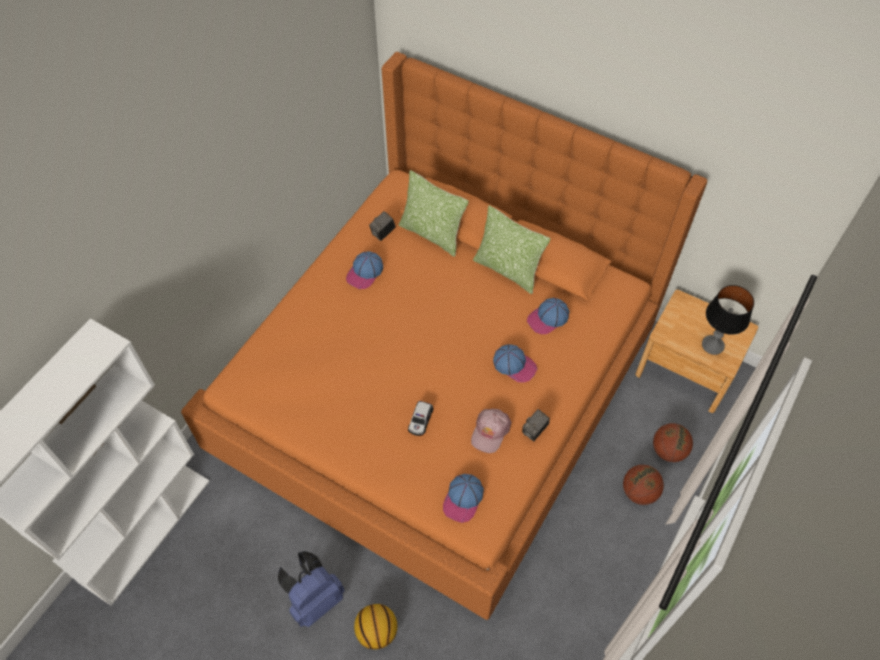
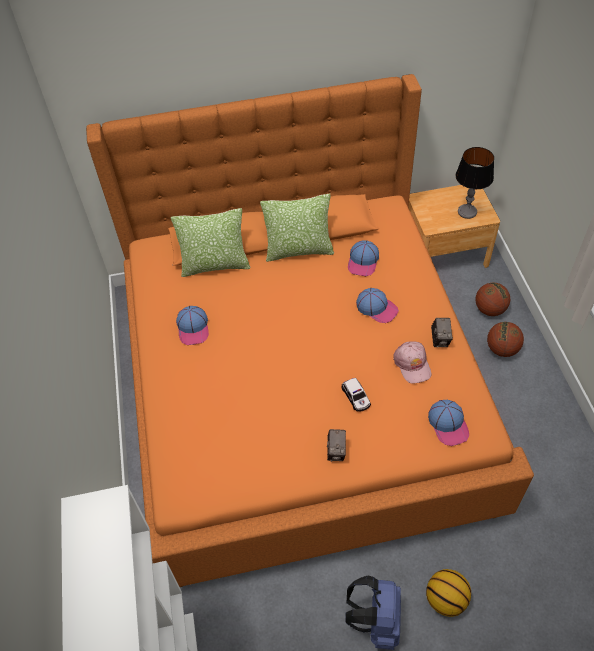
camera: 40 degrees left, 5 degrees down
camera [369,211,396,241] -> camera moved to [327,429,346,462]
cap [493,344,537,383] -> cap turned 45 degrees clockwise [356,288,399,323]

